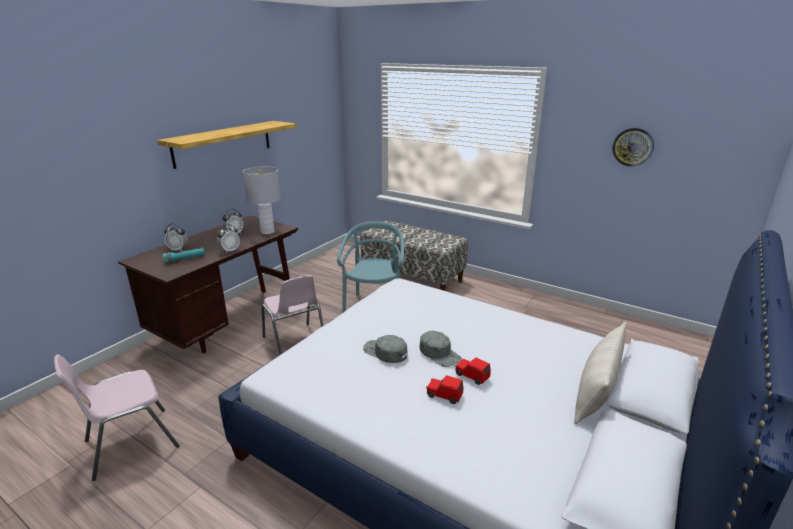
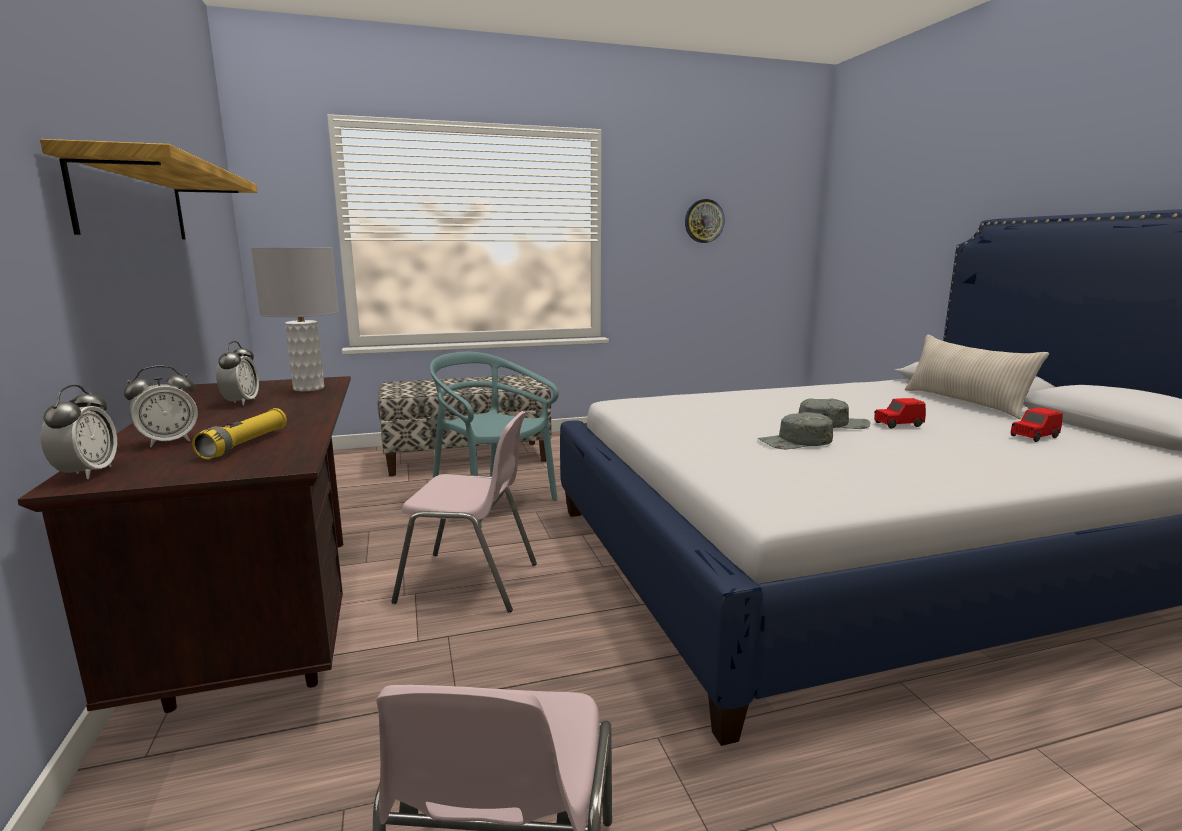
camera: 50 degrees left, 10 degrees down
turquoise flashlight [163,247,205,264] -> yellow flashlight [192,408,287,460]
alarm clock [217,224,240,254] -> alarm clock moved to [41,385,117,479]
red toy car [426,375,464,404] -> red toy car moved to [1011,408,1063,442]

